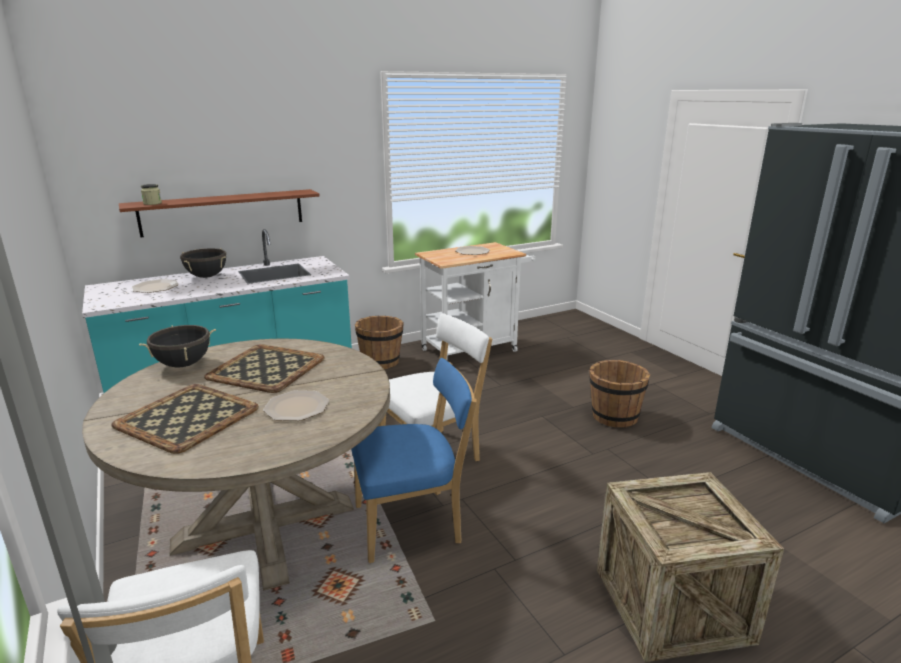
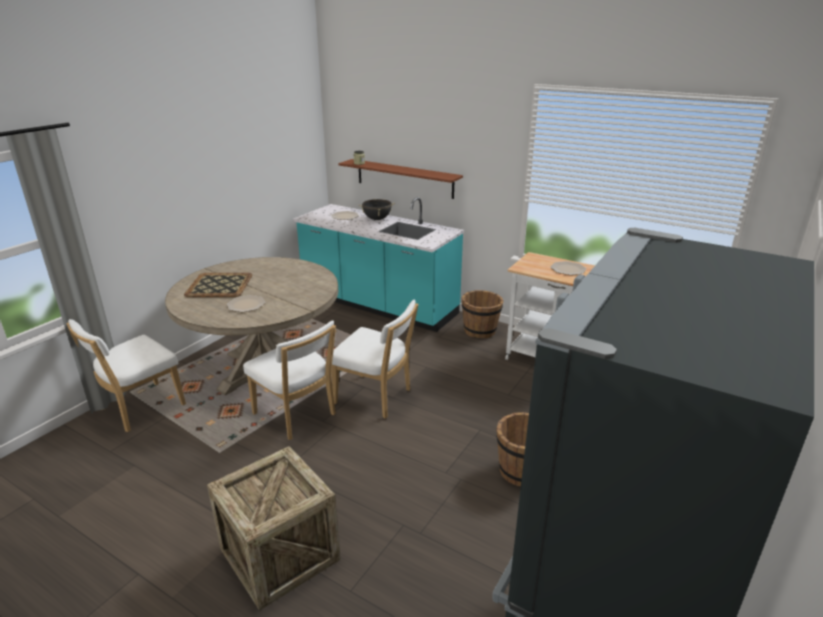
camera: 60 degrees right, 5 degrees up
black cooking pot [139,325,216,368] -> none
tray [204,344,324,393] -> none
blue chair [351,358,477,563] -> white chair [243,321,336,440]

